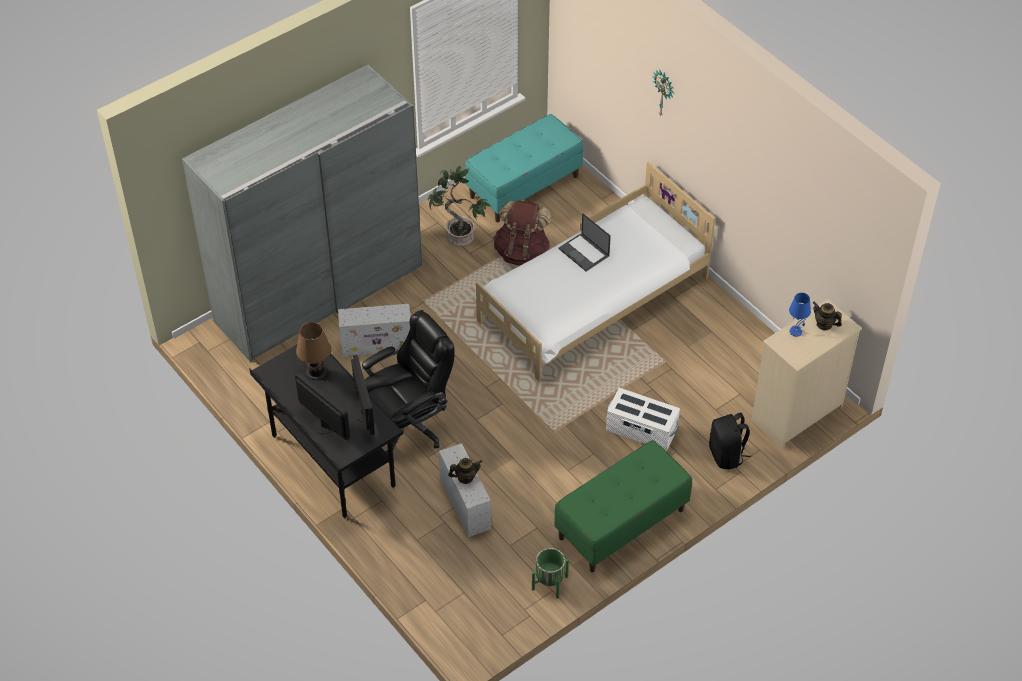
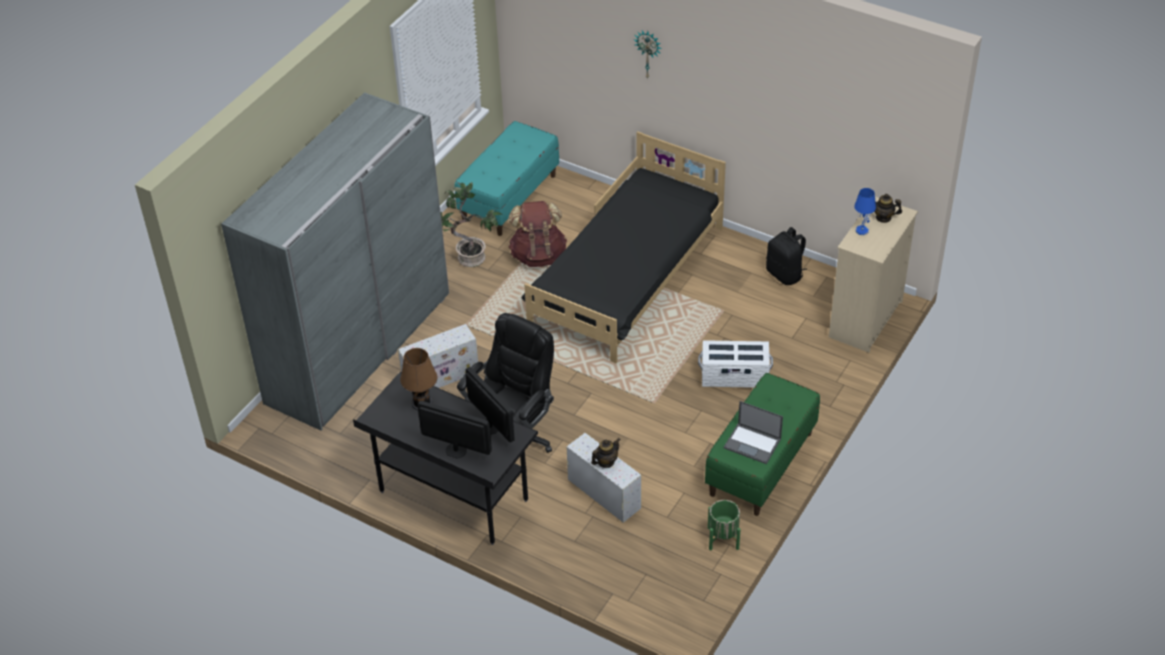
camera: 20 degrees left, 5 degrees down
white bed [474,161,715,382] -> black bed [521,131,726,363]
laptop [559,213,611,271] -> laptop moved to [724,401,783,464]
black backpack [709,413,751,469] -> black backpack moved to [766,227,807,285]

